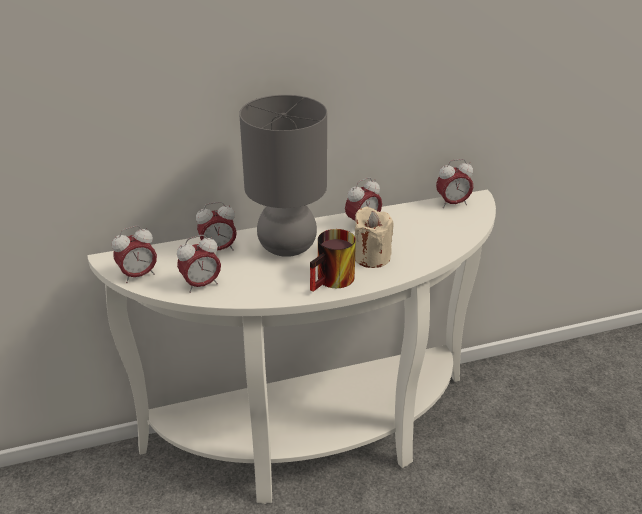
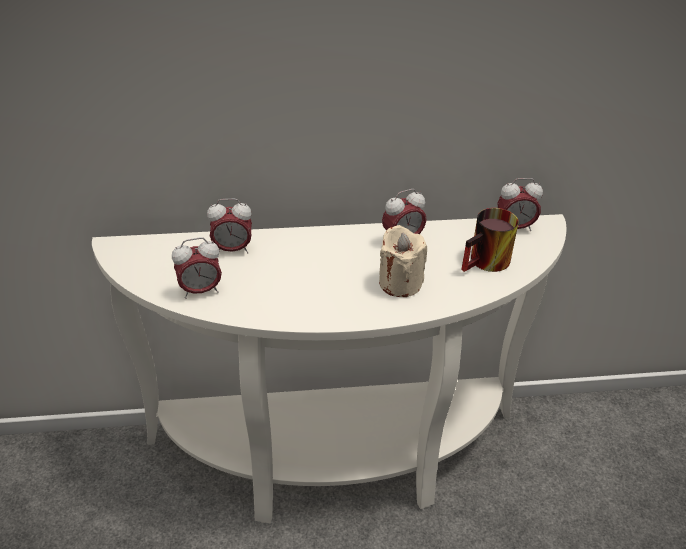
camera: 10 degrees right, 5 degrees up
alarm clock [112,226,157,283] -> none
grey table lamp [239,95,327,257] -> none
mug [310,229,356,292] -> mug moved to [462,208,519,272]

